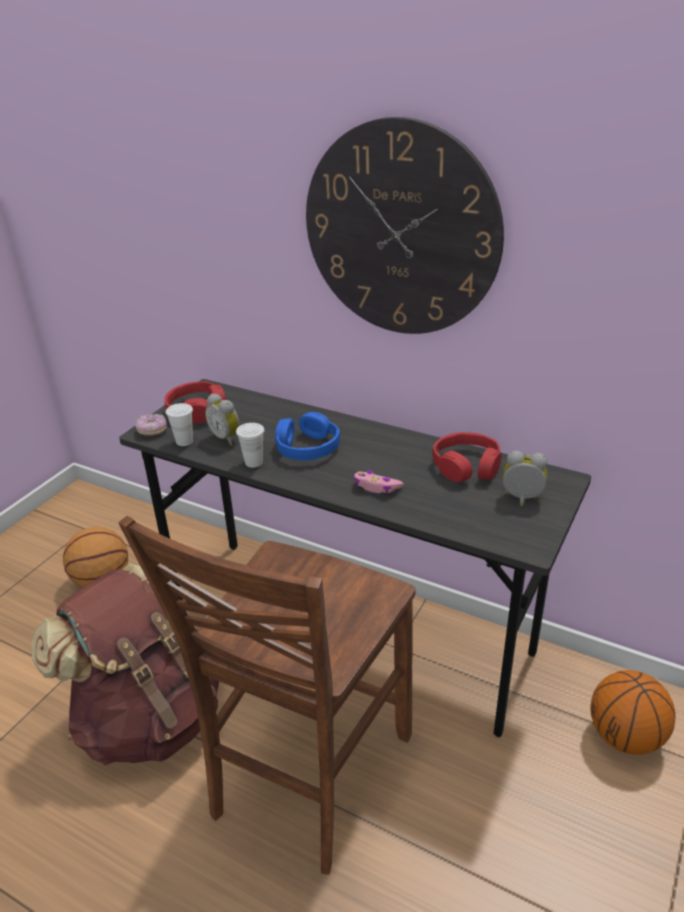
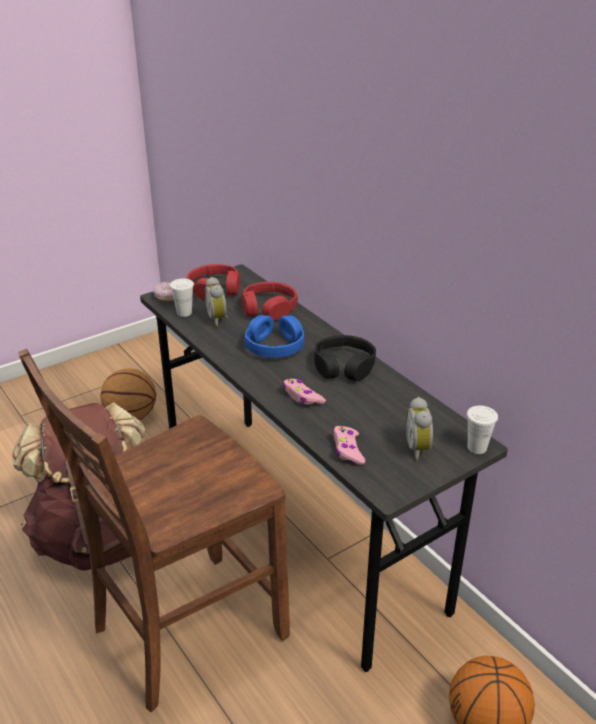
camera: 25 degrees right, 0 degrees up
white cup [236,423,264,468] -> white cup moved to [467,406,498,454]
wall clock [306,117,504,334] -> none
red headphones [432,432,502,482] -> red headphones moved to [242,282,298,321]
alarm clock [503,451,547,506] -> alarm clock turned 135 degrees counterclockwise [406,397,433,460]
none -> black headphones [314,335,376,381]
none -> pink game controller [333,426,365,465]

